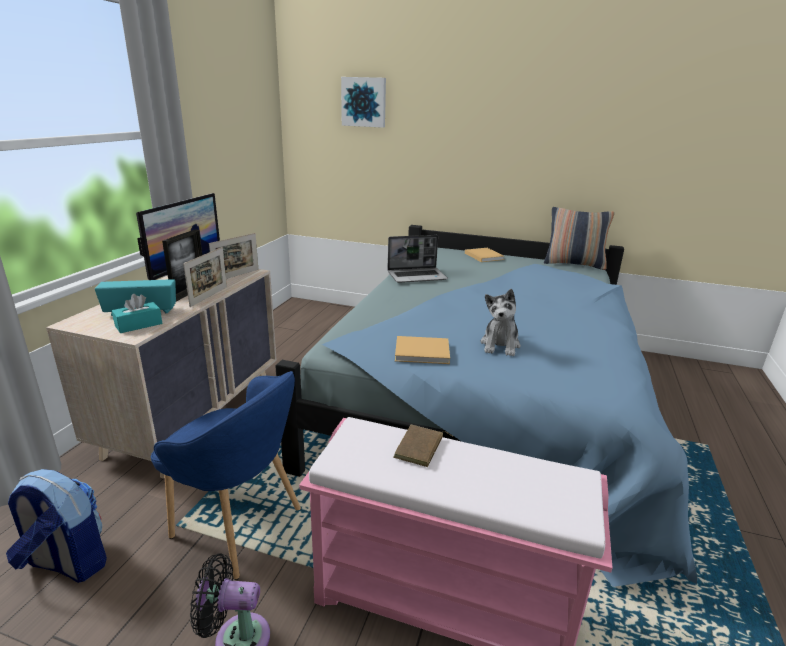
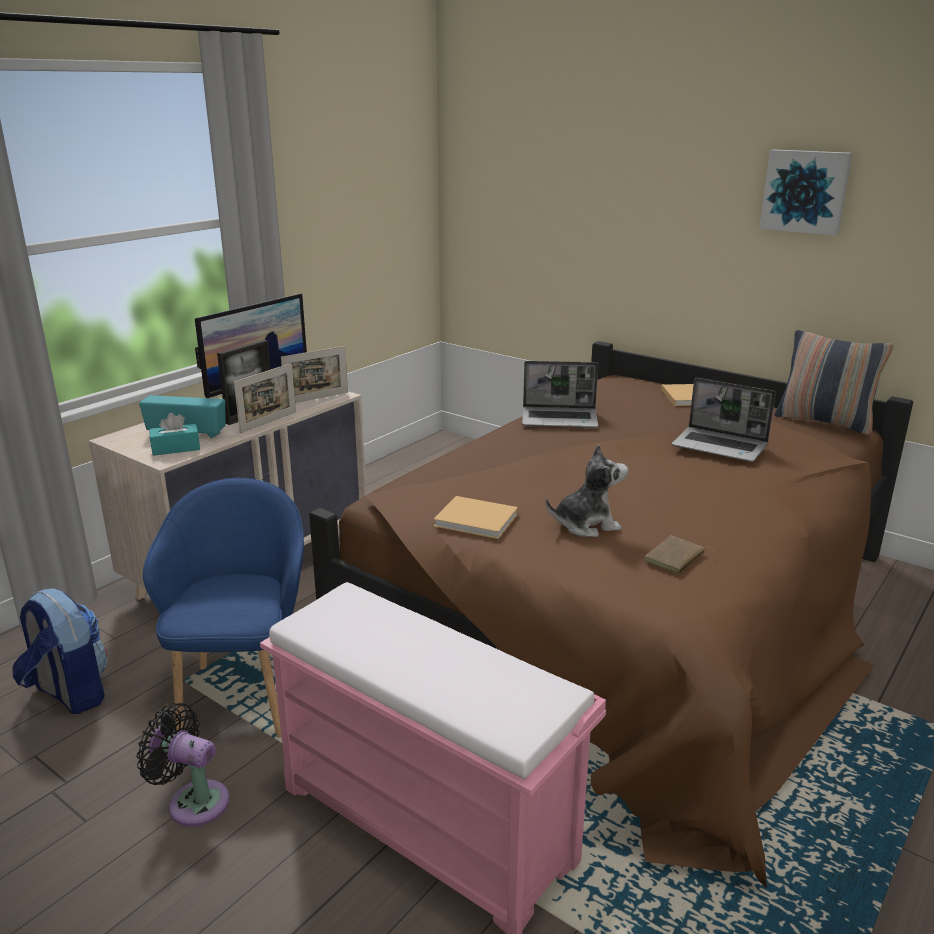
camera: 20 degrees right, 0 degrees up
blue armchair [151,371,301,580] -> blue armchair turned 135 degrees counterclockwise [143,478,304,738]
blue bed [275,225,697,587] -> brown bed [309,341,913,889]
picture [341,77,386,128] -> picture moved to [759,149,852,236]
brown book [394,425,454,467] -> brown book moved to [644,536,716,574]
plush toy [481,289,521,356] -> plush toy turned 135 degrees counterclockwise [546,444,628,537]
none -> laptop [672,378,776,462]

